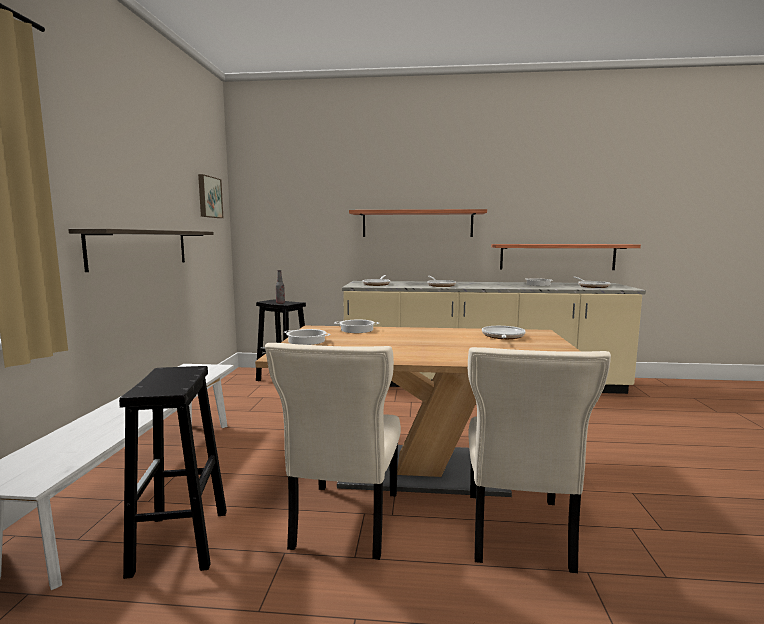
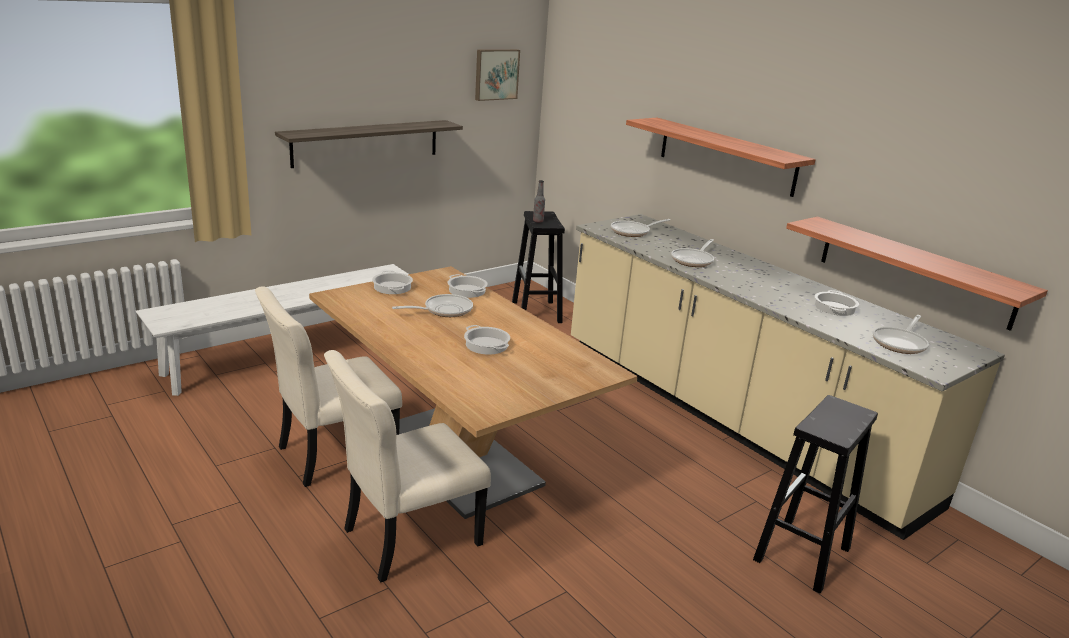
camera: 45 degrees right, 15 degrees up
black stool [119,366,227,579] -> black stool moved to [753,395,878,593]
frying pan [482,326,526,339] -> frying pan moved to [392,294,473,317]
none -> cooking pot [464,325,510,355]

